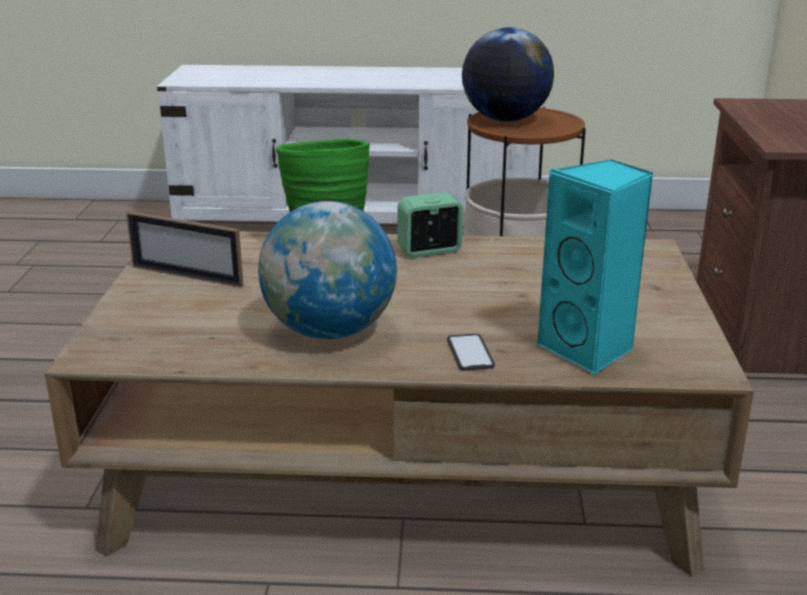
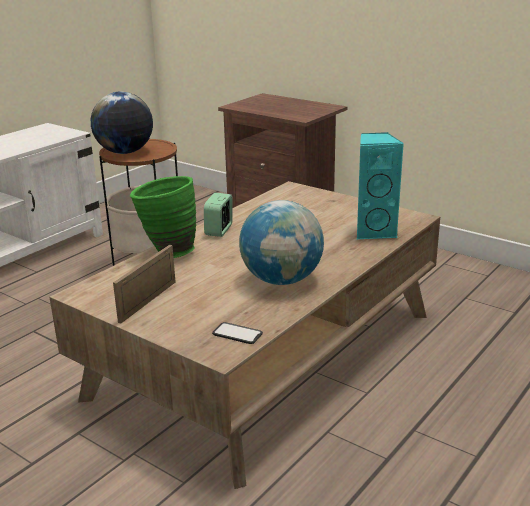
camera: 55 degrees left, 0 degrees up
picture frame [126,211,243,288] -> picture frame turned 150 degrees clockwise [113,245,176,323]
phone [447,334,495,371] -> phone moved to [212,322,263,344]

